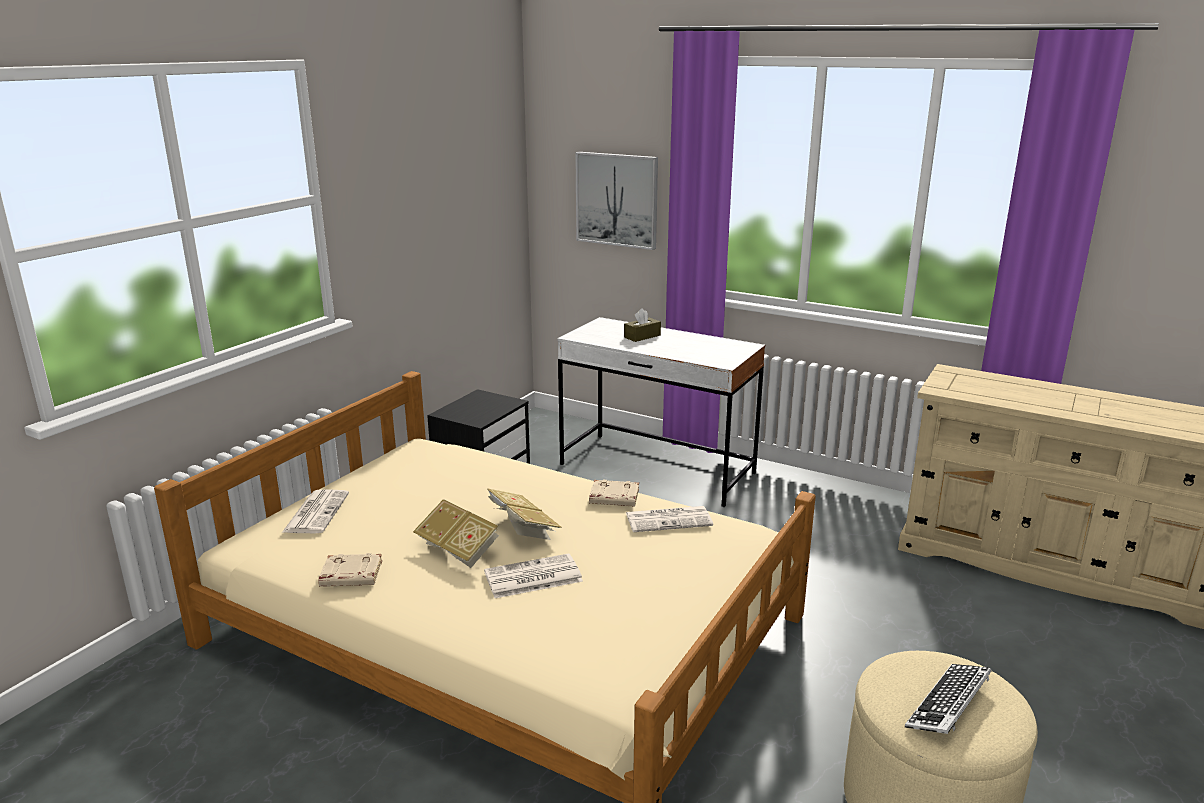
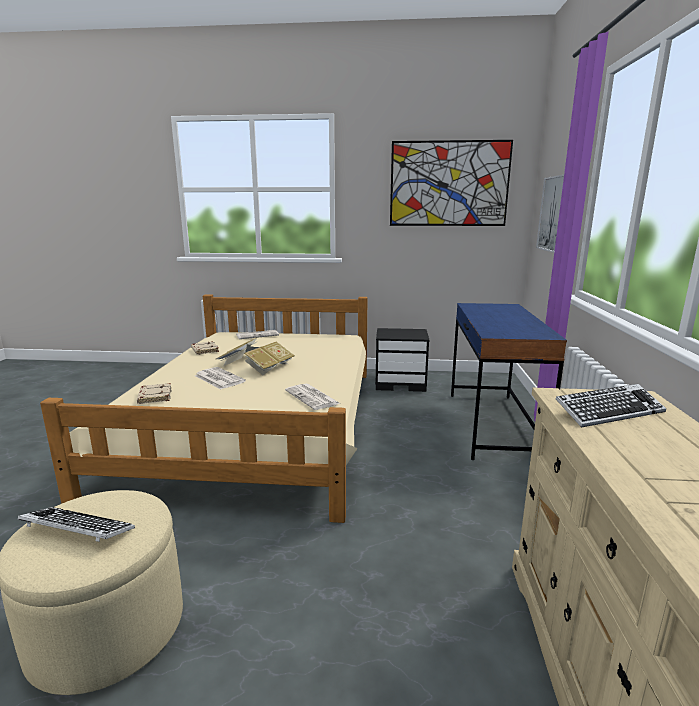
camera: 65 degrees right, 5 degrees down
white desk [557,317,765,507] -> blue desk [451,303,567,460]
beige book [589,480,639,507] -> beige book moved to [137,383,172,404]
brown tissue box [624,308,661,342] -> none
none -> picture [390,140,513,226]
none -> keyboard [556,384,667,428]

